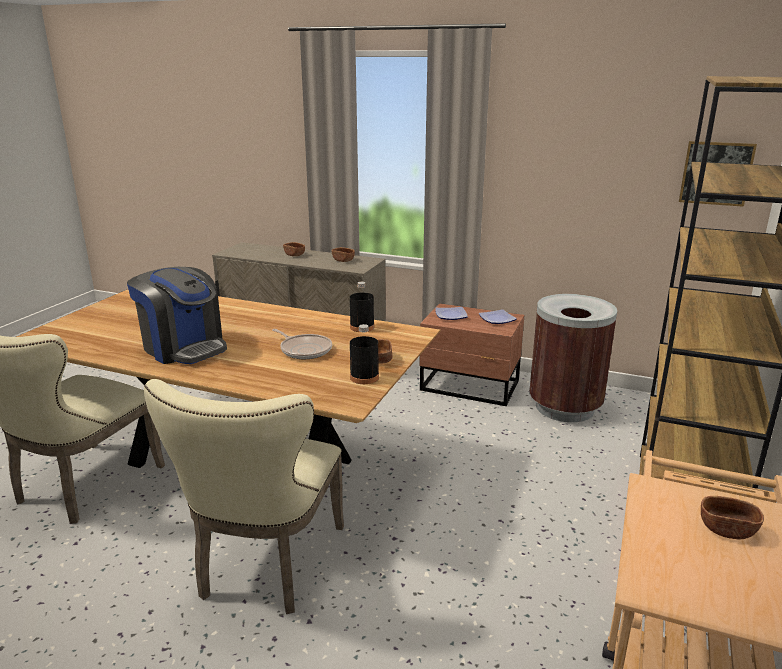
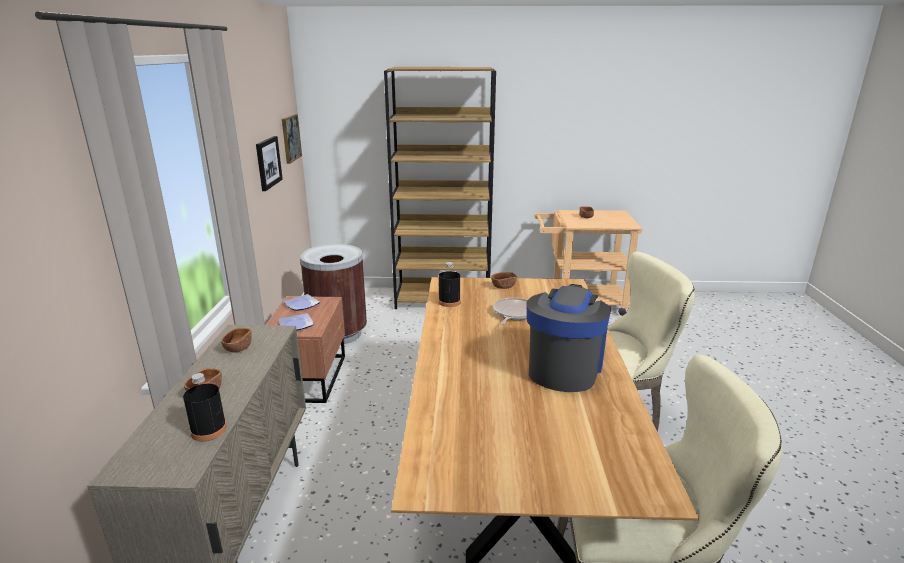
camera: 110 degrees left, 0 degrees up
black bottle [350,324,379,384] -> black bottle moved to [183,373,227,441]
none -> picture [256,136,283,191]

